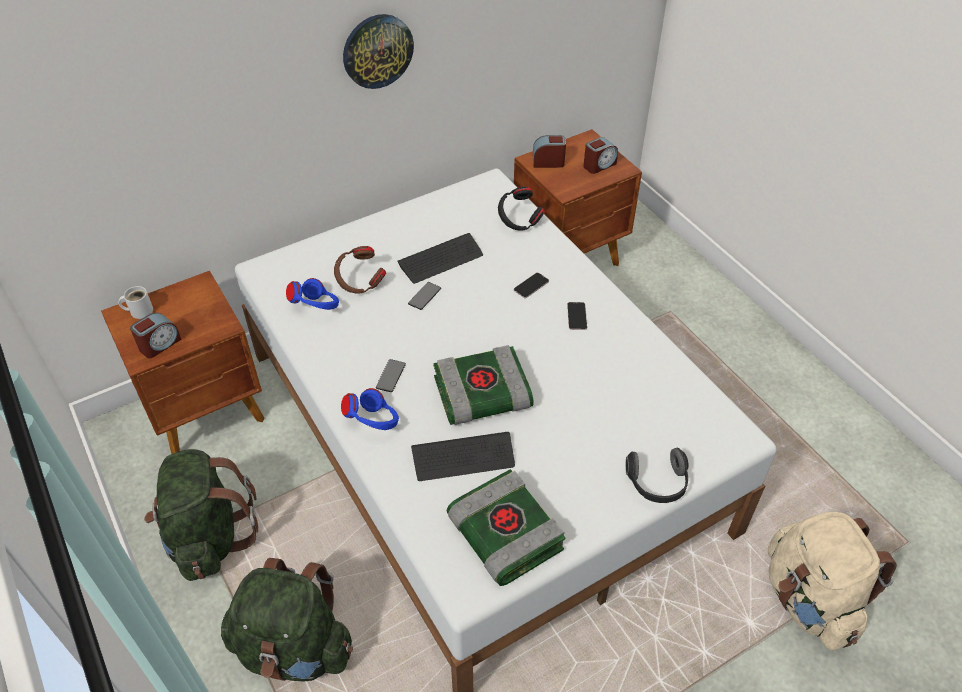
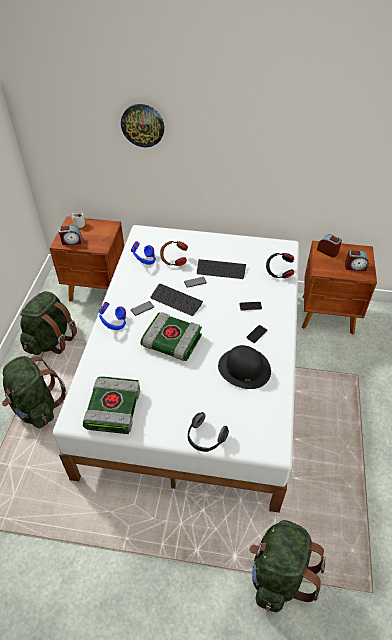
camera: 40 degrees right, 0 degrees up
wall clock [343,14,414,89] -> wall clock moved to [121,104,164,147]
keyboard [411,432,515,481] -> keyboard moved to [150,284,203,316]
beige backpack [768,512,897,650] -> green backpack [250,520,326,612]
none -> black hat [218,345,271,389]

